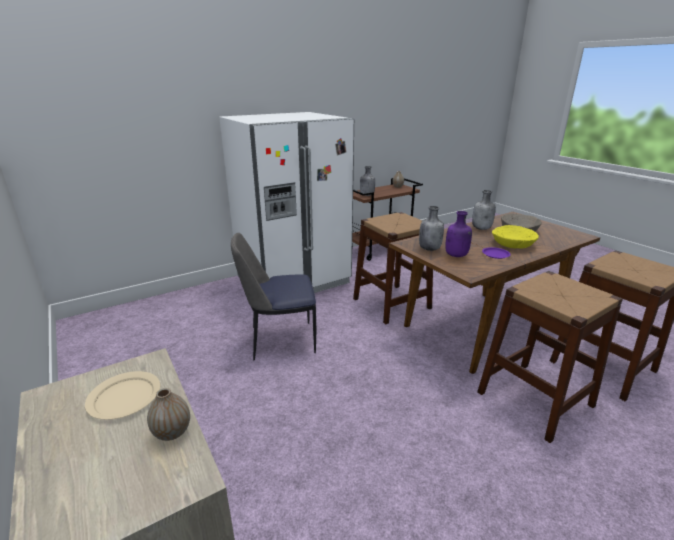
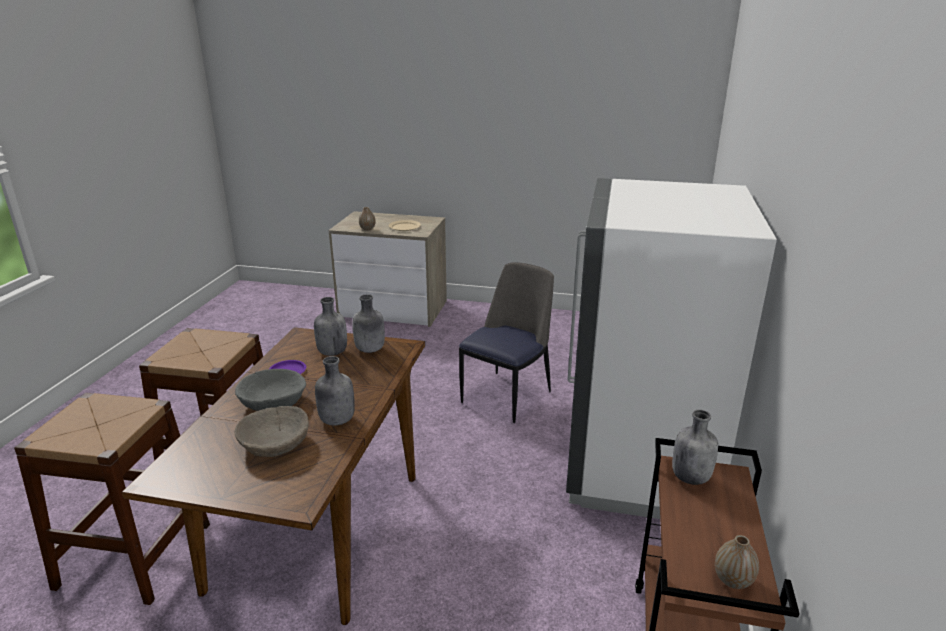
camera: 135 degrees right, 0 degrees up
brown stool [353,212,433,324] -> none
purple bottle [445,211,472,257] -> grey bottle [314,297,347,356]
yellow bowl [492,225,539,249] -> grey bowl [235,369,306,411]

